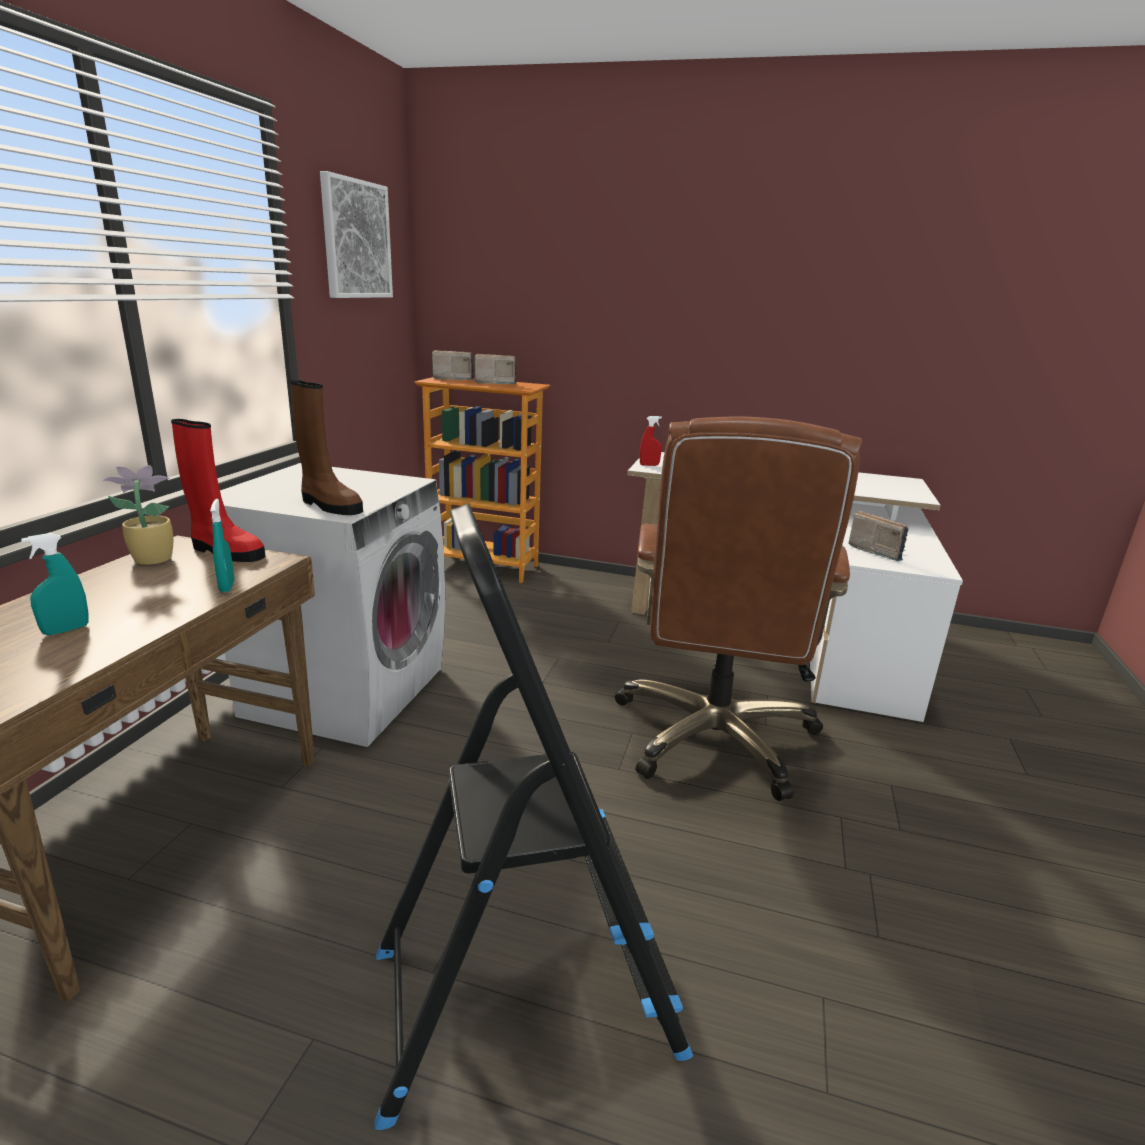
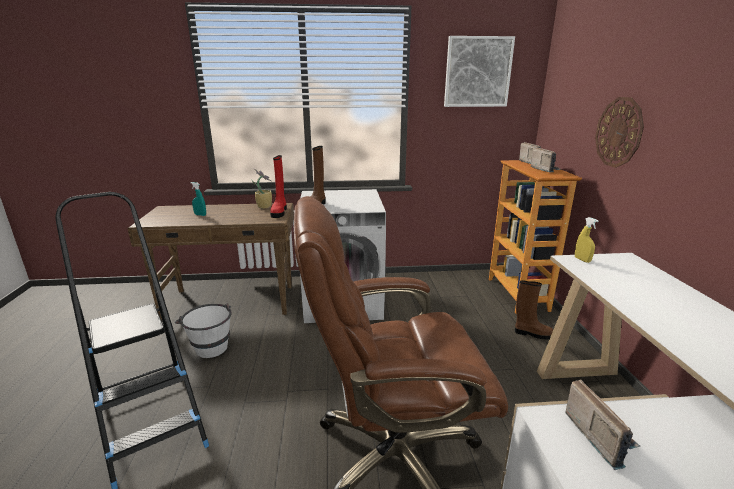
camera: 70 degrees right, 0 degrees up
turquoise spray bottle [210,499,234,592] -> none
red spray bottle [640,416,662,466] -> yellow spray bottle [575,217,599,263]
radio [848,511,908,561] -> radio turned 45 degrees counterclockwise [565,379,640,470]
none -> white bucket [175,303,232,358]
none -> brown boot [515,280,553,339]
none -> wall clock [595,97,644,168]

